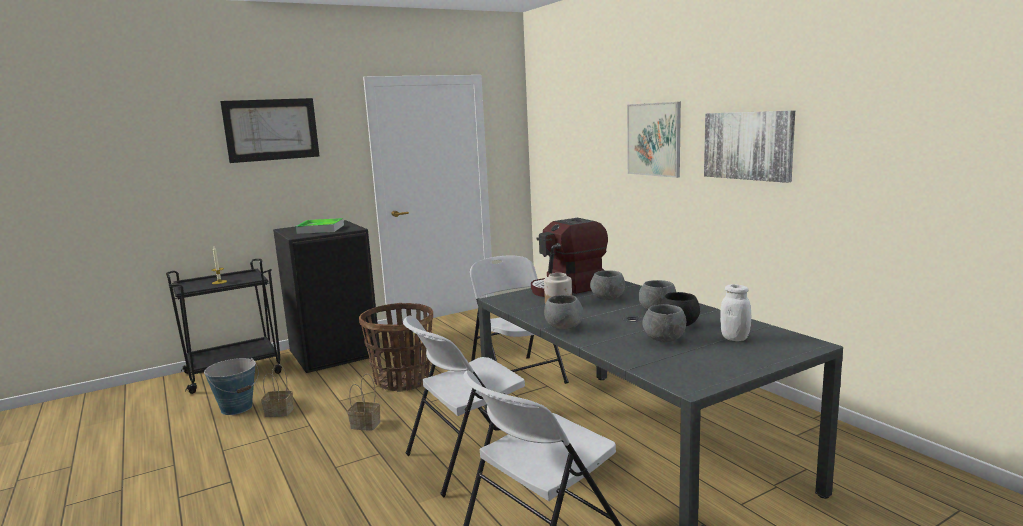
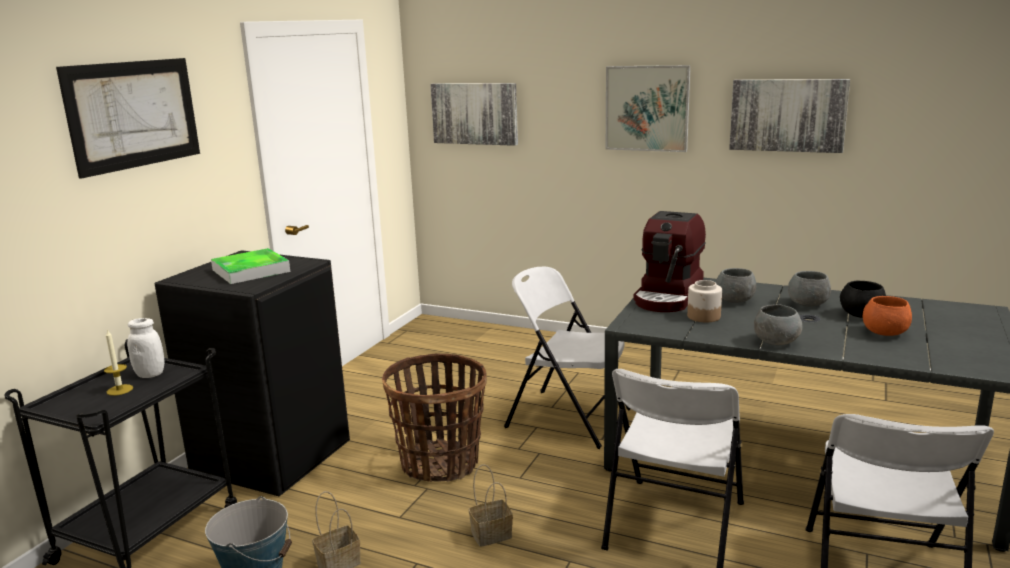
camera: 35 degrees left, 5 degrees up
grey bowl [642,304,686,342] -> orange bowl [863,296,912,336]
white jar [720,284,751,341] -> white jar moved to [127,318,164,378]
none -> picture [430,83,518,146]

